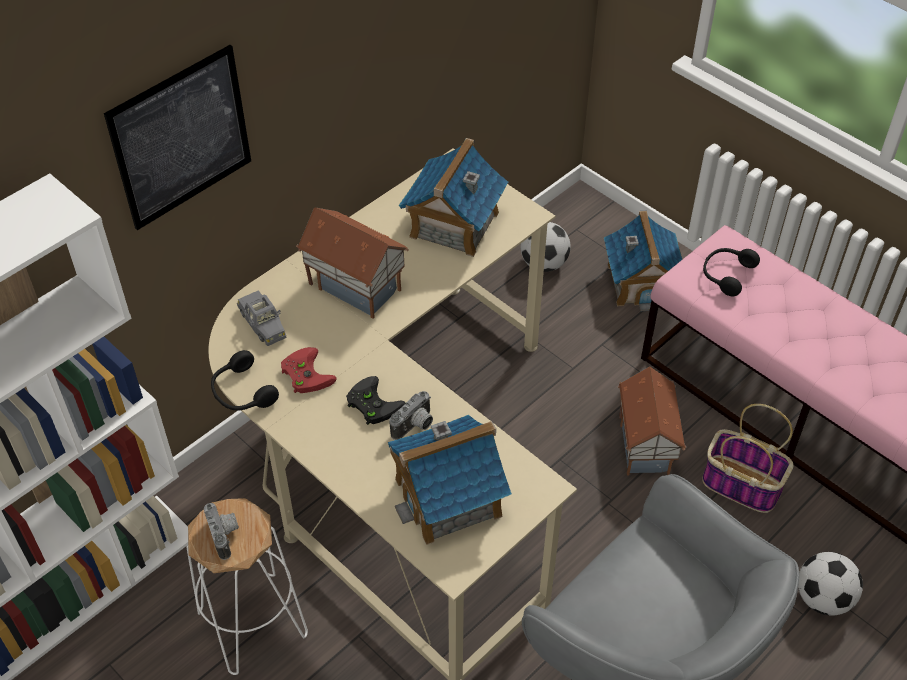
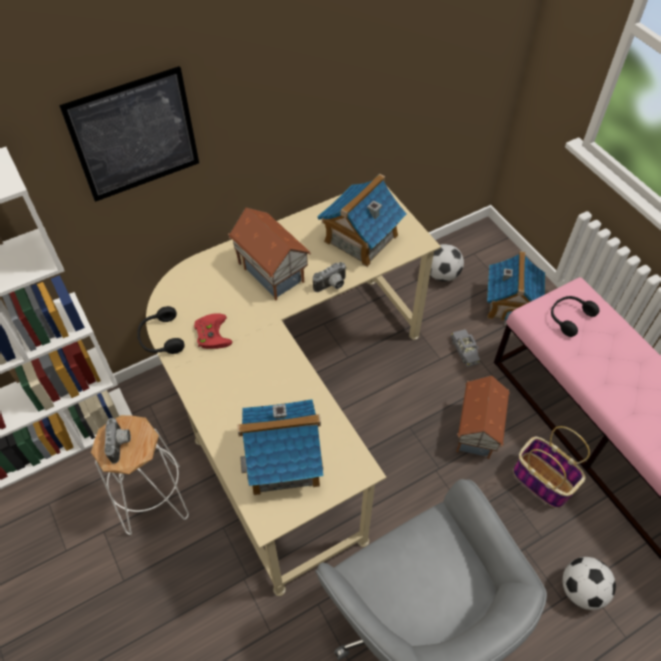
camera: 15 degrees right, 5 degrees up
grey toy car [237,290,287,346] -> grey toy car moved to [451,329,480,367]
black game controller [346,376,405,425] -> none
camera [389,391,433,440] -> camera moved to [313,262,347,292]

